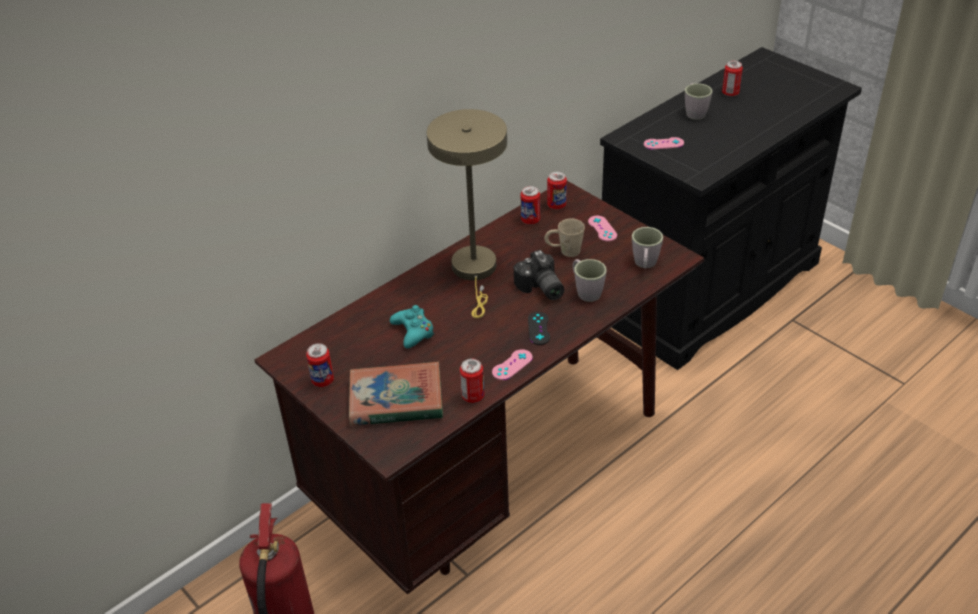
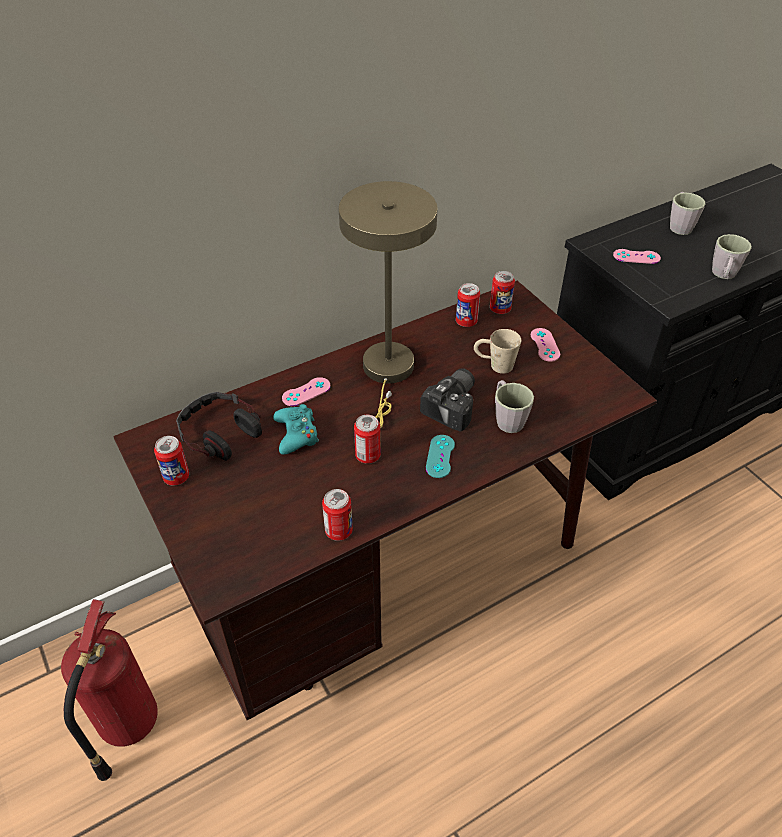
camera: 10 degrees right, 5 degrees up
book [349,362,443,426] -> none
pink game controller [492,349,533,380] -> pink game controller moved to [282,377,330,406]
camera [514,250,564,300] -> camera turned 135 degrees counterclockwise [420,368,475,431]
black game controller [528,312,550,345] -> turquoise game controller [426,435,455,478]
grey mug [632,227,663,269] -> grey mug moved to [712,234,752,279]
can [722,61,743,96] -> can moved to [354,415,381,464]
none -> headphones [176,392,262,461]

